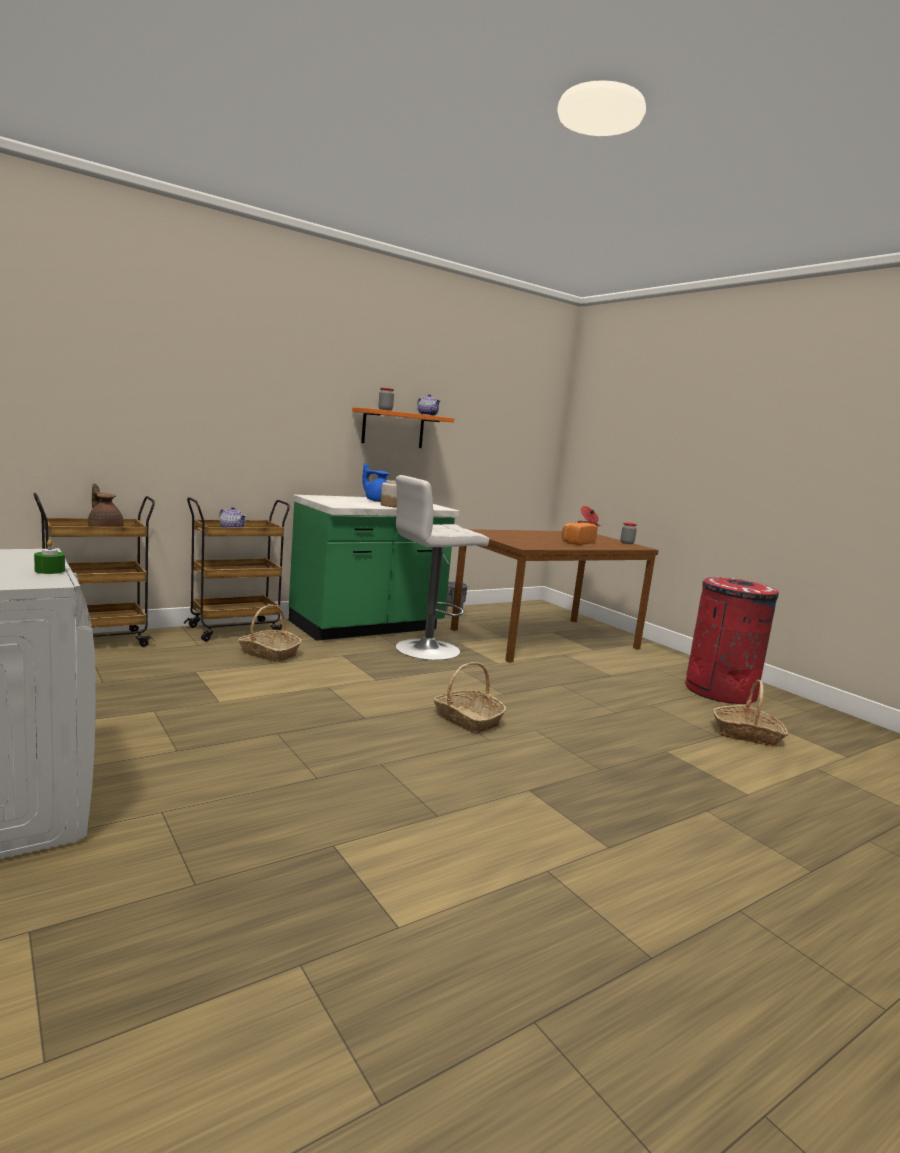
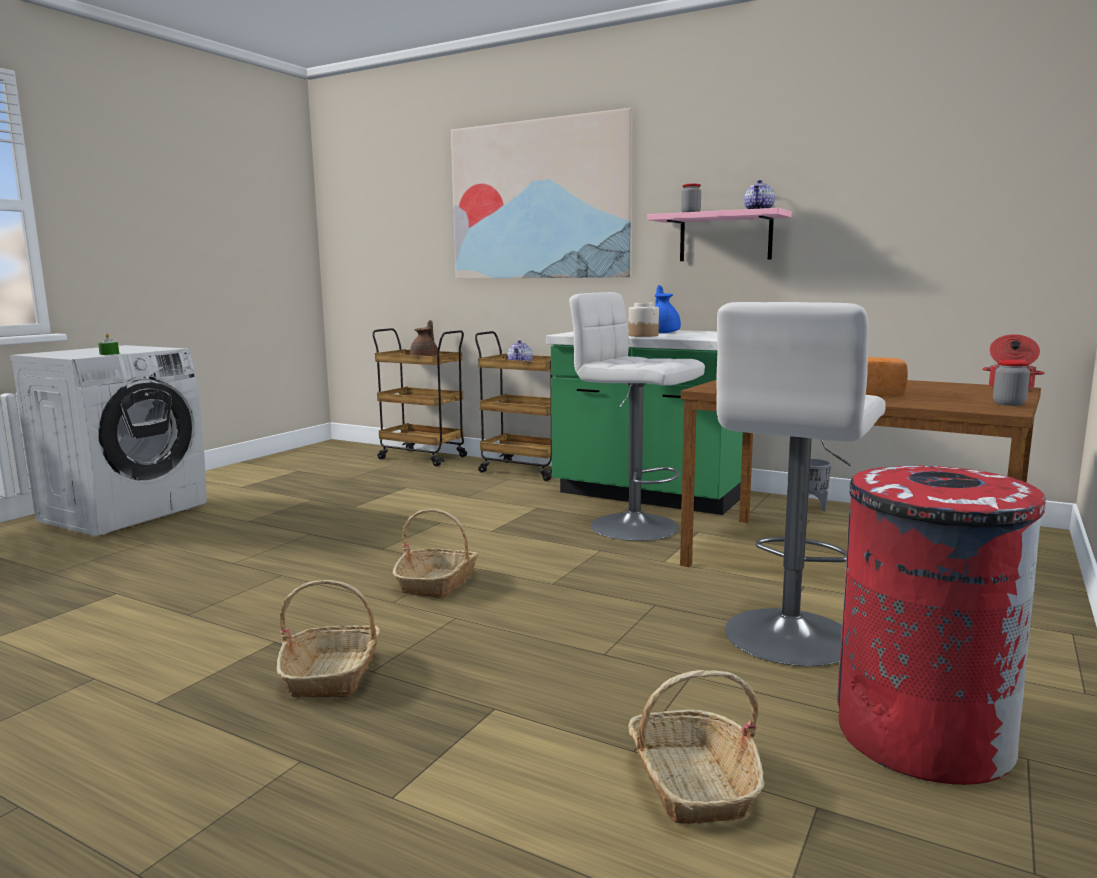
camera: 65 degrees right, 0 degrees up
basket [238,605,302,662] -> basket moved to [277,580,381,698]
orange shelf [352,407,454,448] -> pink shelf [647,208,791,261]
none -> picture [451,108,634,279]
none -> white stool [716,302,886,666]

